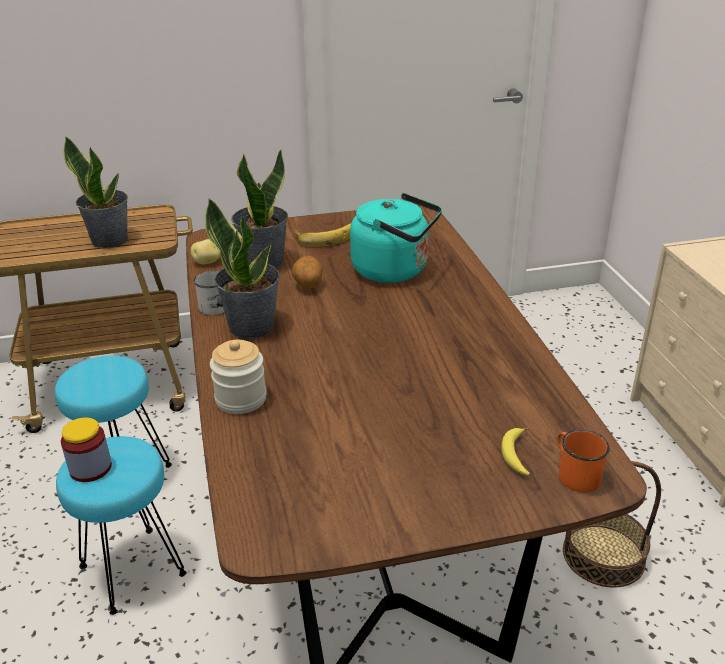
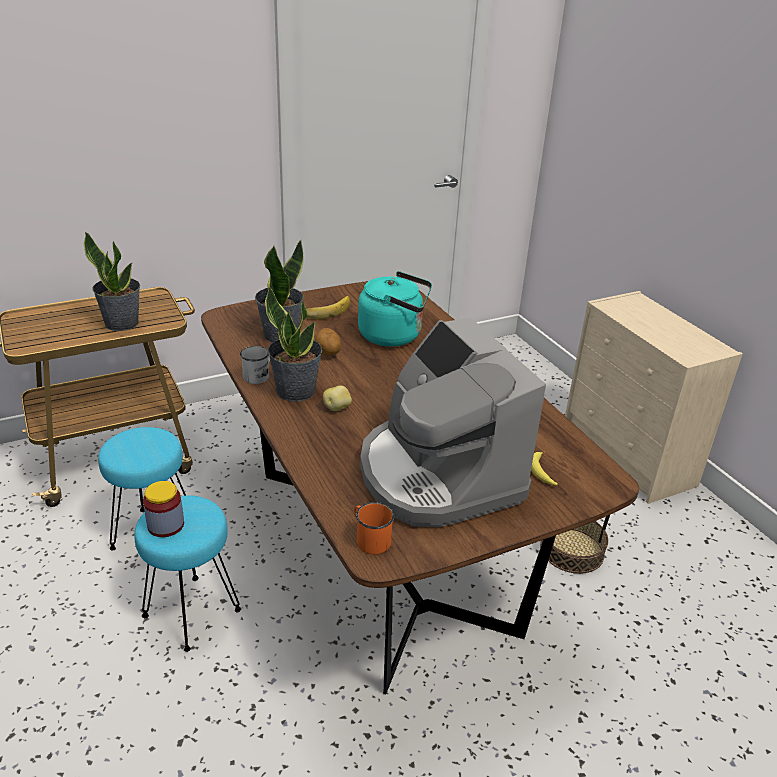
camera: 15 degrees left, 0 degrees up
potato [191,239,220,264] -> potato moved to [323,386,352,411]
jar [210,340,267,414] -> none
orange mug [557,429,610,492] -> orange mug moved to [354,502,394,554]
none -> coffee machine [360,318,546,527]

